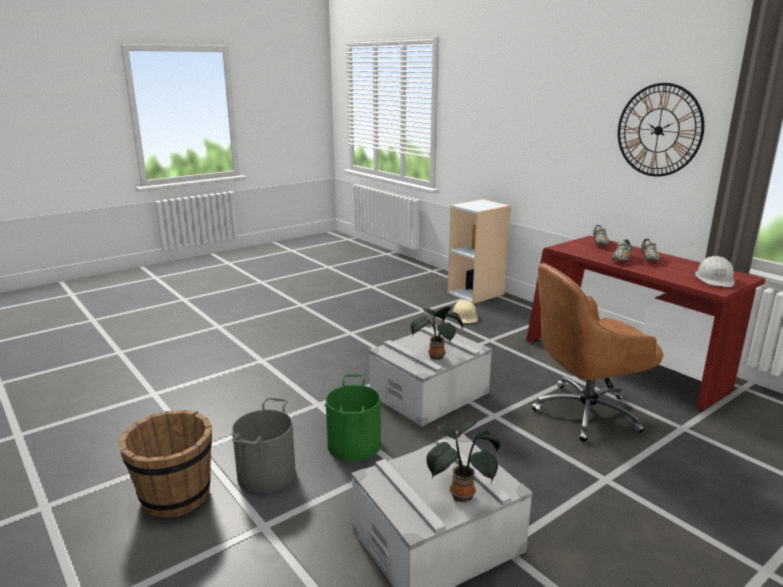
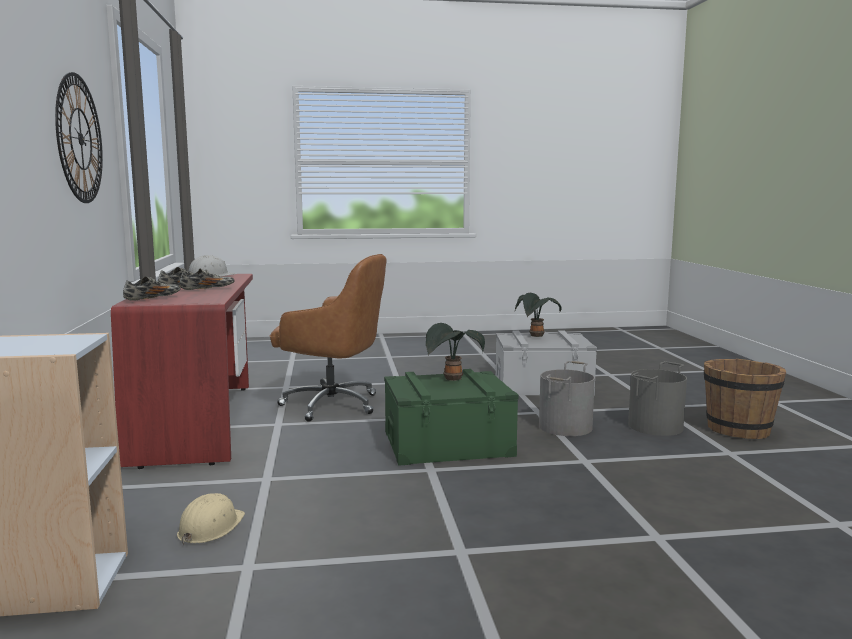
camera: 150 degrees left, 10 degrees down
green bucket [326,374,381,461] -> grey bucket [539,361,595,436]
grey storage box [369,325,492,427] -> green storage box [384,369,519,466]

